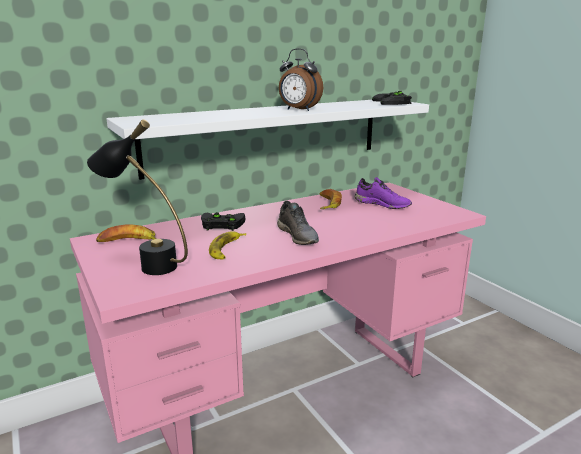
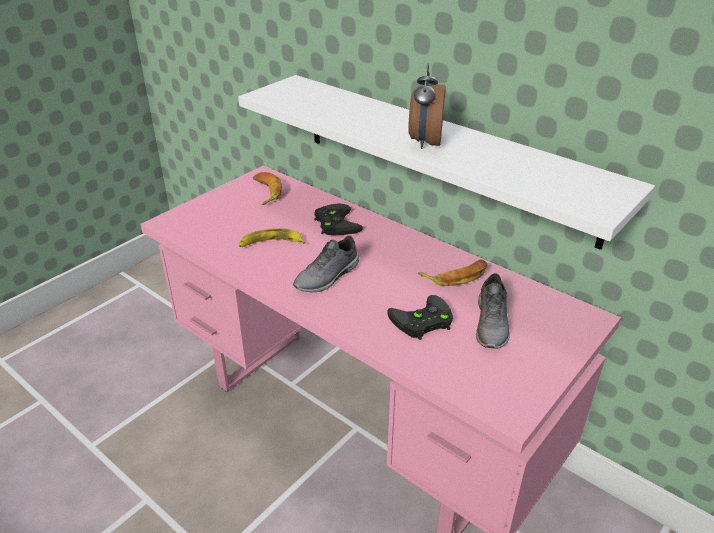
camera: 70 degrees right, 15 degrees up
black table lamp [87,119,188,275] -> none
purple shoe [355,177,412,209] -> grey shoe [476,273,510,349]
black game controller [372,91,412,105] -> black game controller moved to [387,295,453,340]

